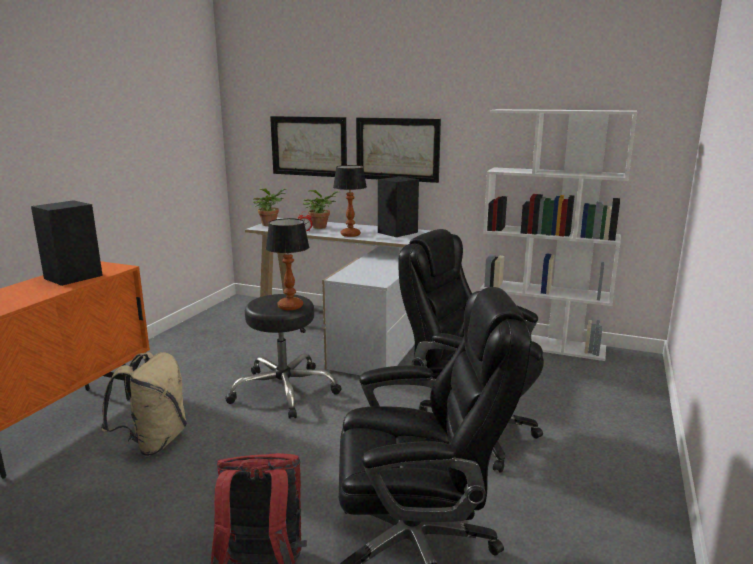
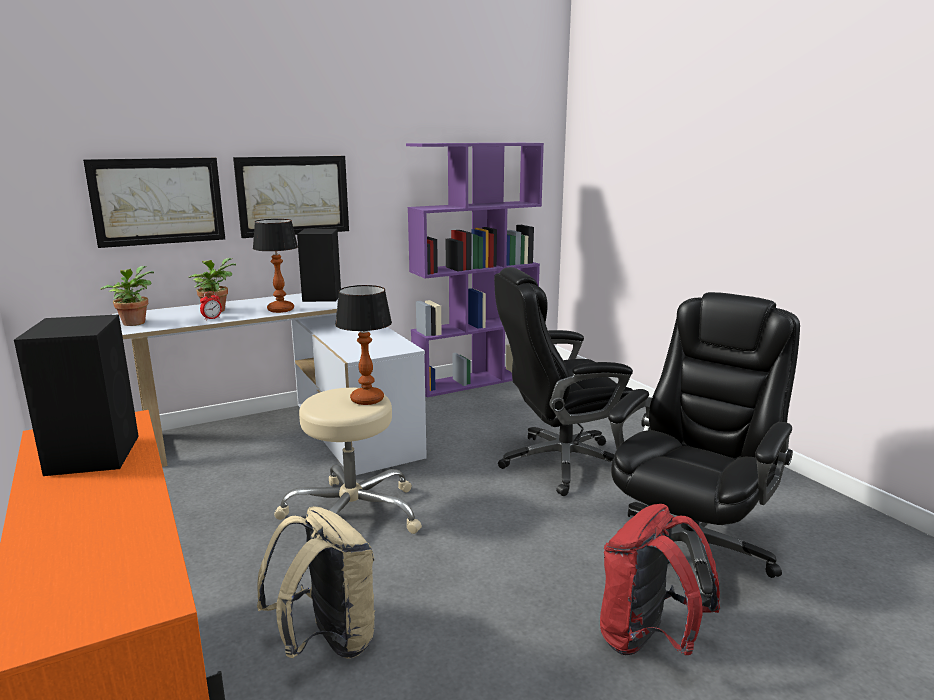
camera: 50 degrees left, 0 degrees up
black stool [225,294,342,419] -> beige stool [274,388,422,534]
white bookcase [480,109,637,361] -> purple bookcase [406,143,544,397]

